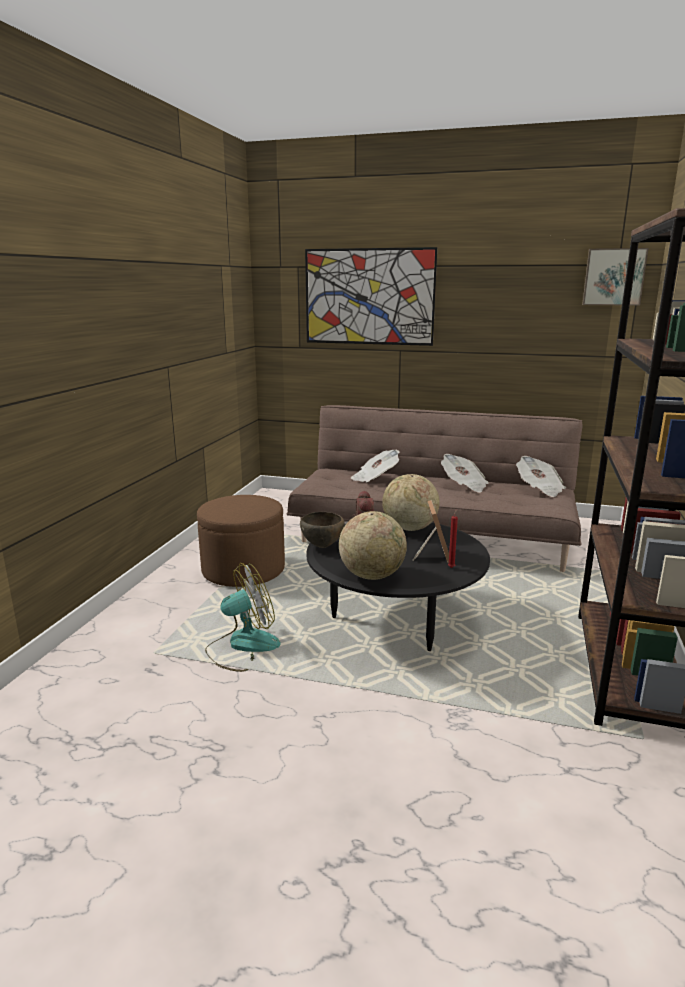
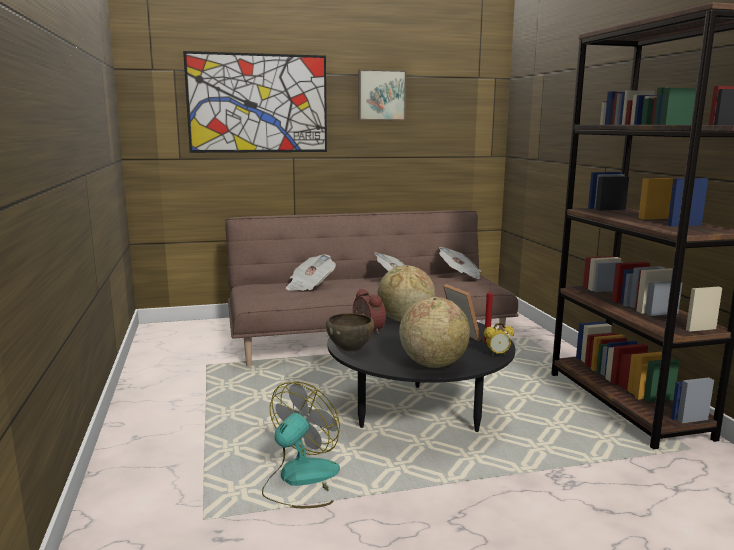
camera: 30 degrees left, 5 degrees down
brown ottoman [197,495,285,587] -> none
picture [582,248,649,306] -> picture moved to [358,69,406,120]
none -> alarm clock [484,323,514,356]

